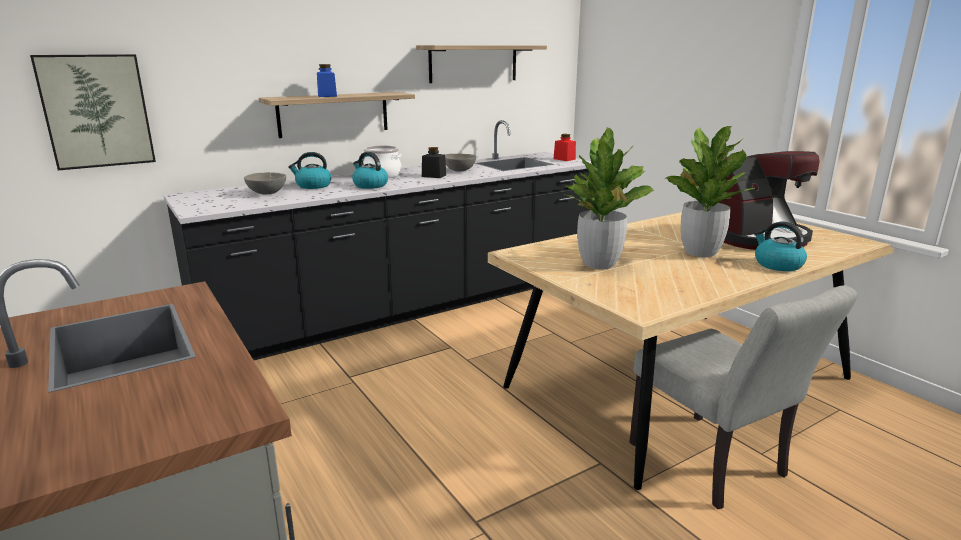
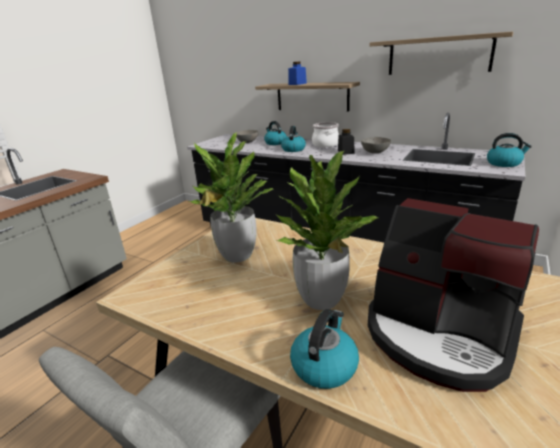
camera: 65 degrees right, 5 degrees up
picture [30,54,156,170] -> none
red jar [553,134,576,161] -> kettle [487,133,532,167]

